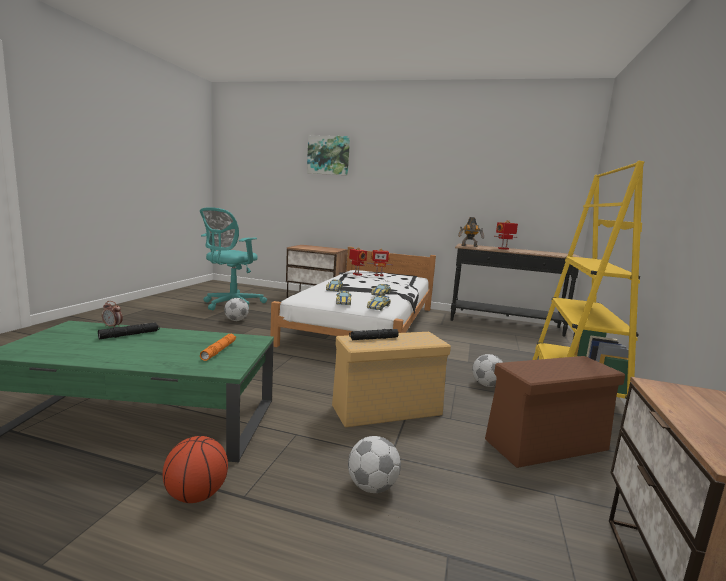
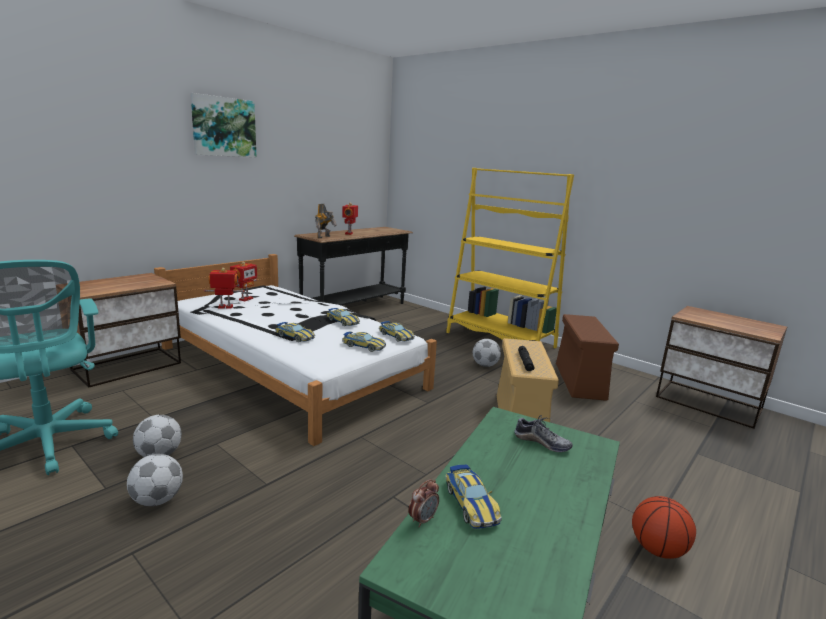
camera: 65 degrees left, 5 degrees up
black flashlight [98,322,160,339] -> toy car [446,465,502,529]
orange flashlight [200,334,236,361] -> shoe [514,415,573,452]
picture [307,135,350,175] -> picture moved to [190,93,256,157]
football [348,436,401,493] -> football moved to [127,454,183,506]

